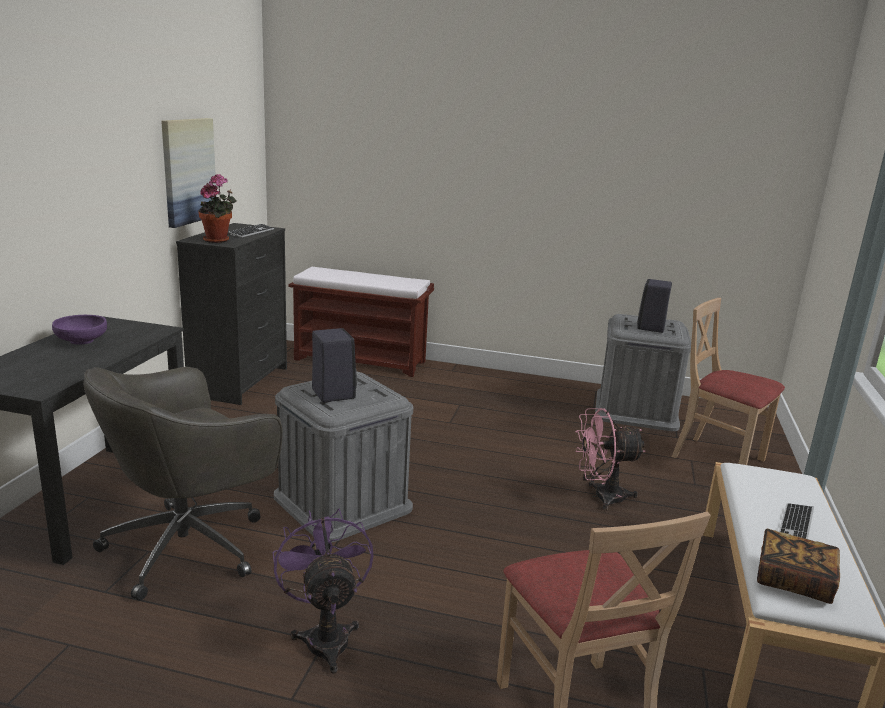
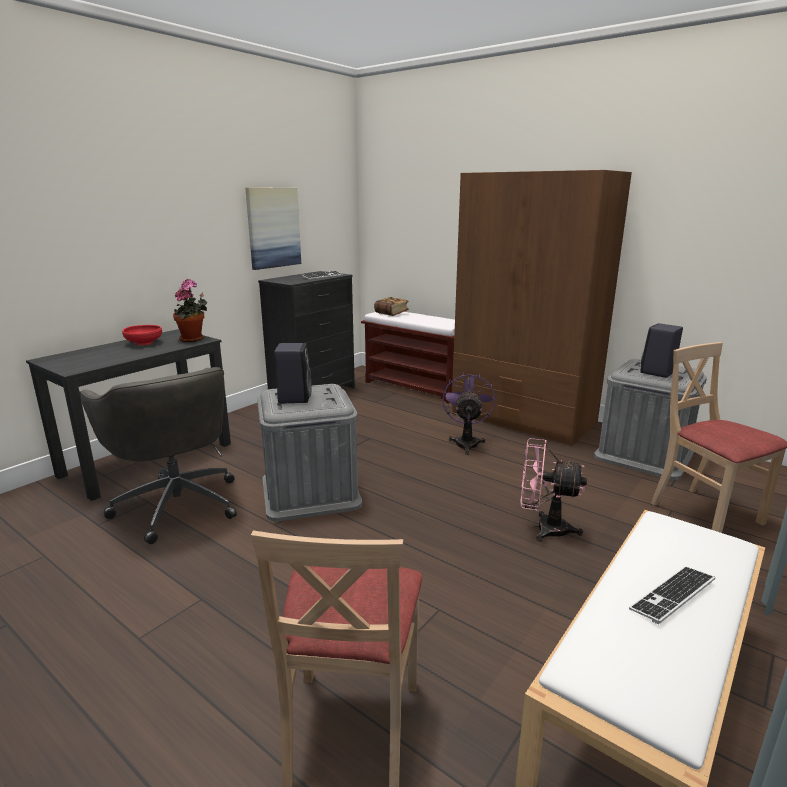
camera: 25 degrees right, 0 degrees up
purple bowl [52,315,107,345] -> red bowl [122,325,162,345]
grey office chair [83,367,283,601] -> grey office chair turned 105 degrees counterclockwise [79,367,237,544]
potted plant [198,174,236,243] -> potted plant moved to [173,279,207,342]
purple fan [273,509,374,674] -> purple fan moved to [442,372,496,455]
book [757,529,840,604] -> book moved to [374,297,409,316]
none -> brown wardrobe [451,170,632,446]

